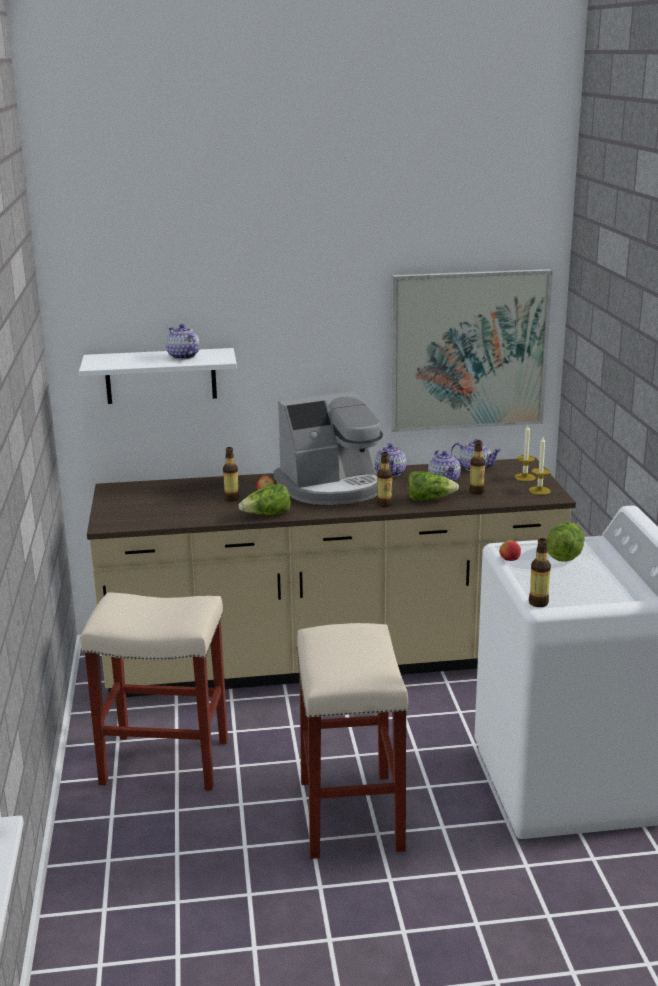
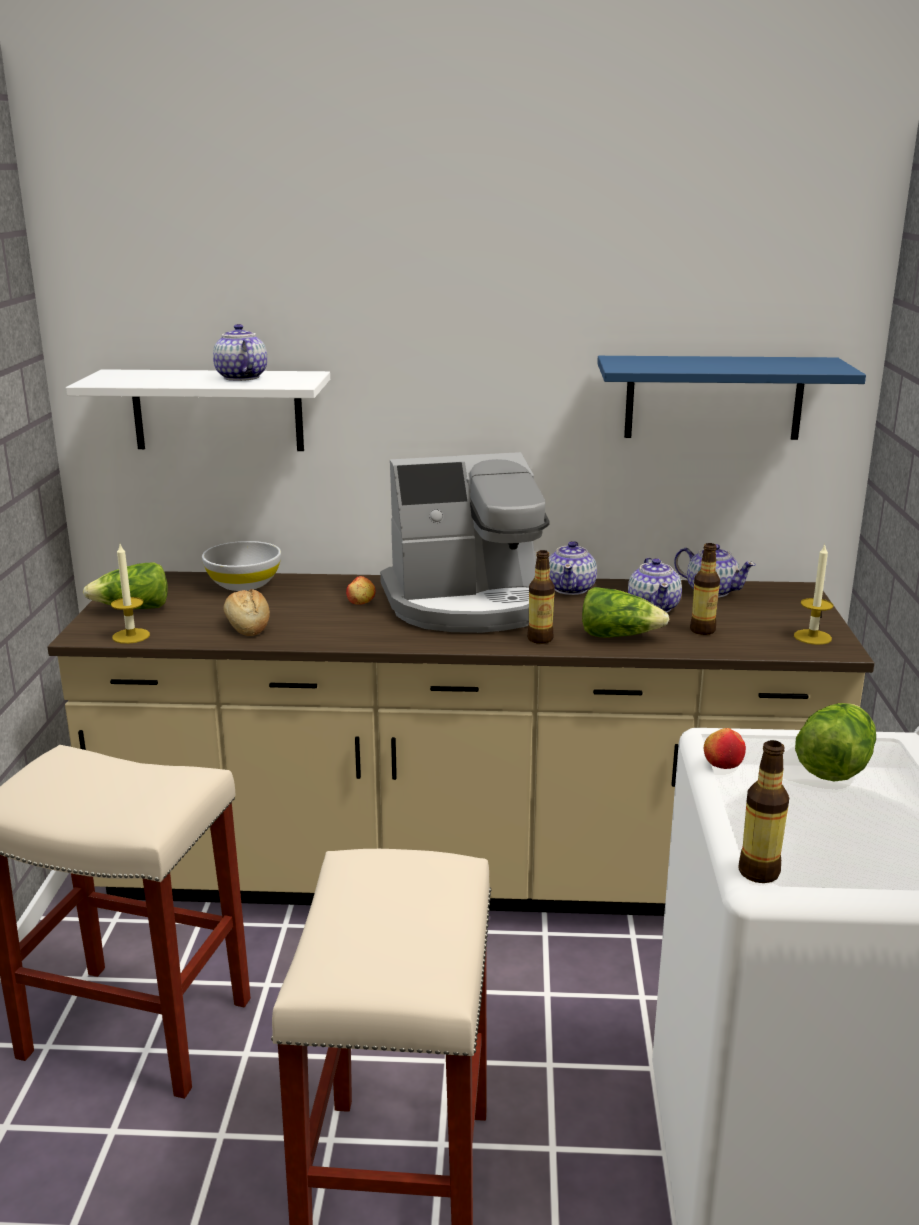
camera: 10 degrees right, 0 degrees up
bottle [223,447,239,502] -> none
lettuce [239,484,290,515] -> lettuce moved to [83,562,168,609]
picture [390,269,553,432] -> blue shelf [597,356,866,440]
candle [515,425,536,481] -> candle moved to [111,544,150,644]
none -> white bowl [202,541,281,591]
none -> bread [223,589,270,636]

